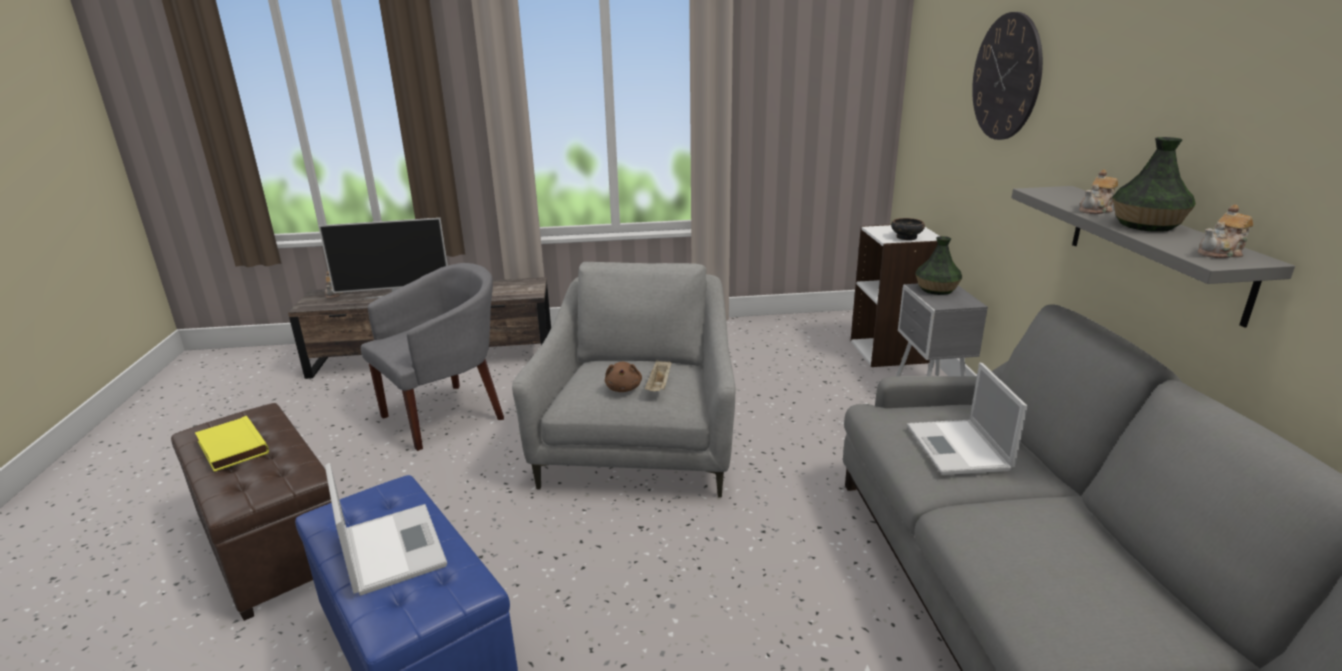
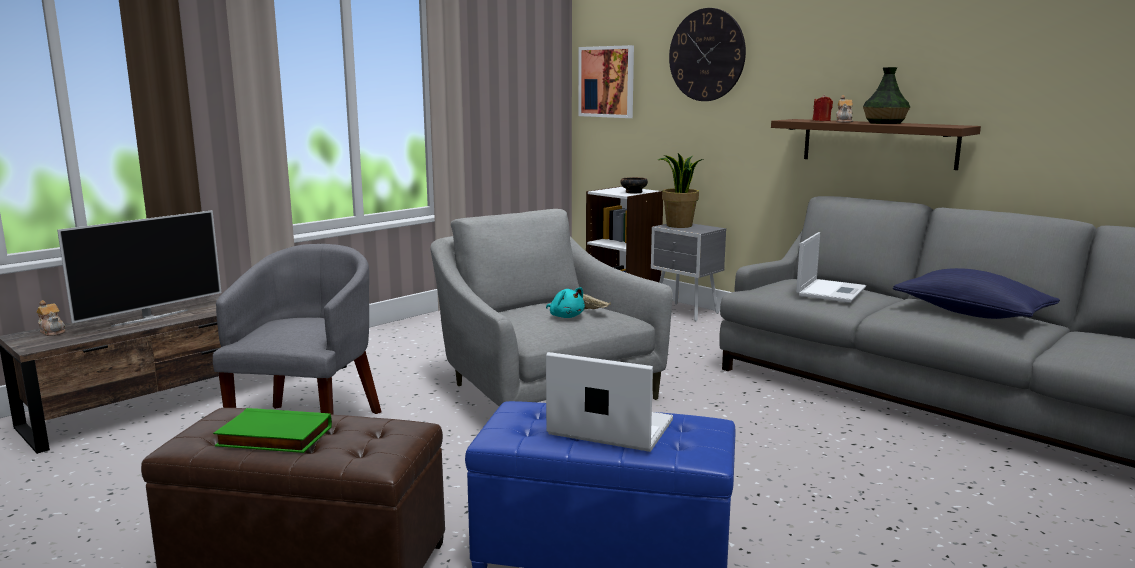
camera: 40 degrees left, 10 degrees down
yellow book [195,416,269,472] -> green book [213,408,332,453]
brown plush toy [605,362,642,392] -> turquoise plush toy [546,287,585,318]
laptop [907,363,1028,475] -> laptop turned 105 degrees counterclockwise [796,232,866,303]
vase [915,236,962,295] -> potted plant [658,153,703,228]
grey shelf [1011,186,1295,328] -> brown shelf [771,119,981,170]
teapot [1198,205,1253,258] -> none
none -> picture [578,45,634,118]
none -> red candle [813,95,833,121]
none -> blue pillow [893,268,1060,319]

